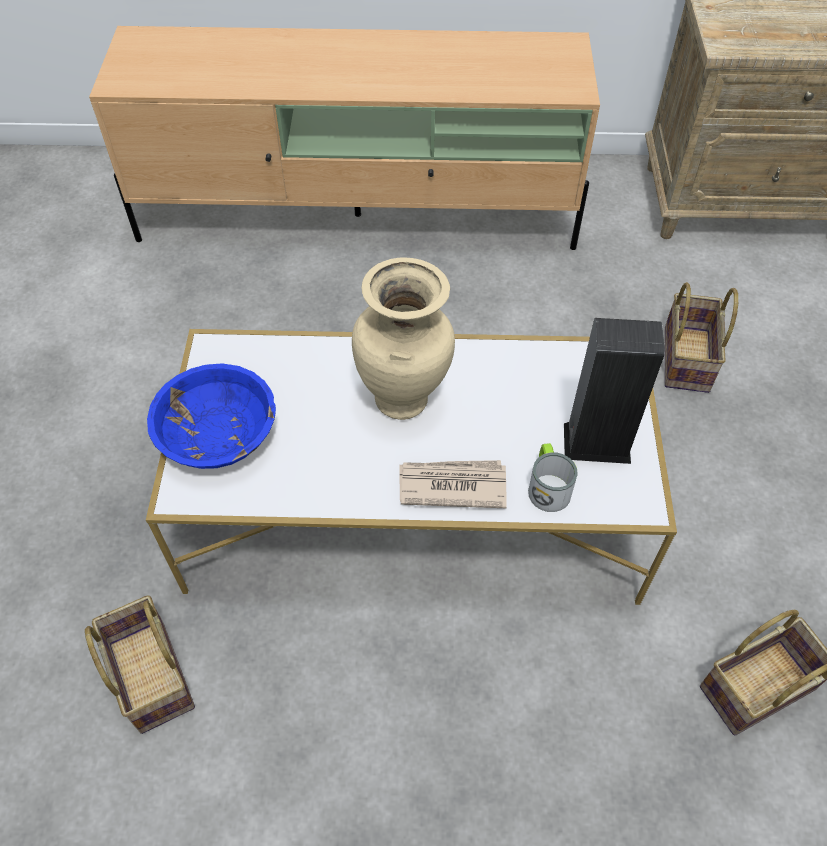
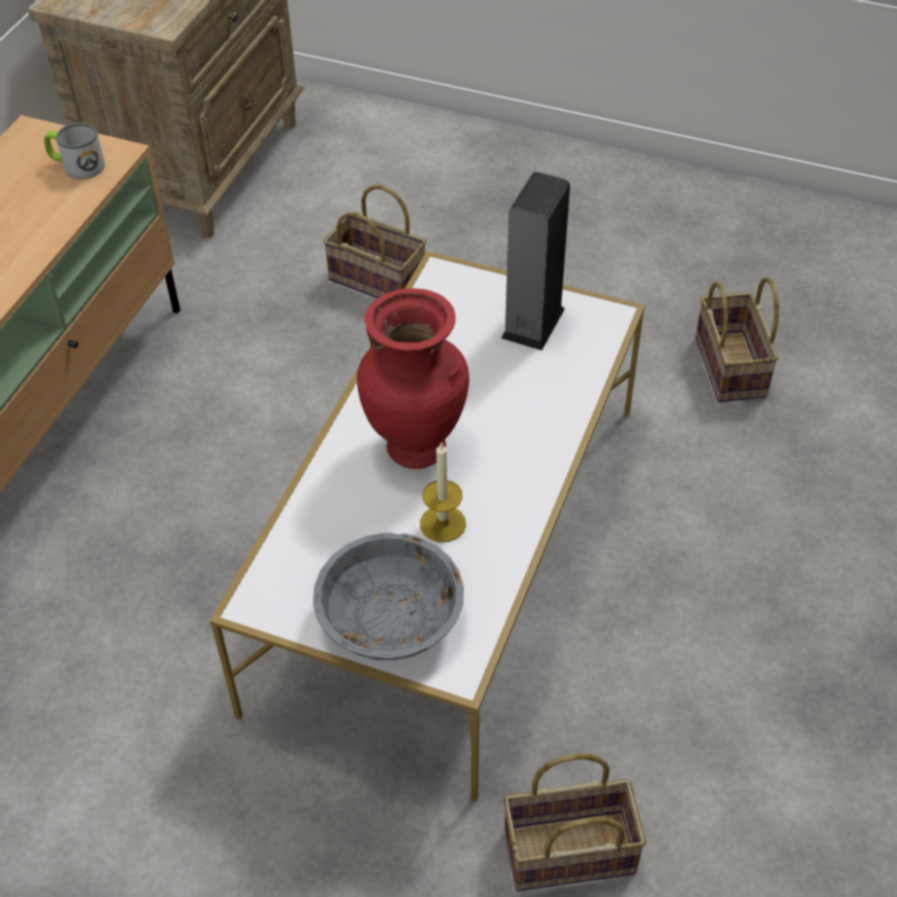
camera: 70 degrees left, 5 degrees down
blue bowl [147,363,276,469] -> grey bowl [313,533,464,660]
beige vase [352,258,455,420] -> red vase [357,288,469,469]
newspaper [399,460,507,508] -> none
mug [528,443,578,512] -> mug moved to [44,123,105,179]
none -> candle [420,442,466,542]

